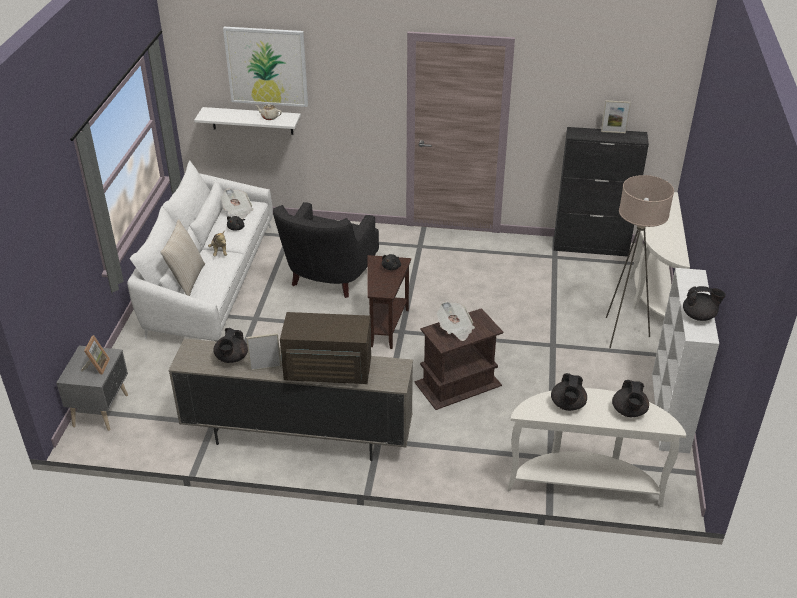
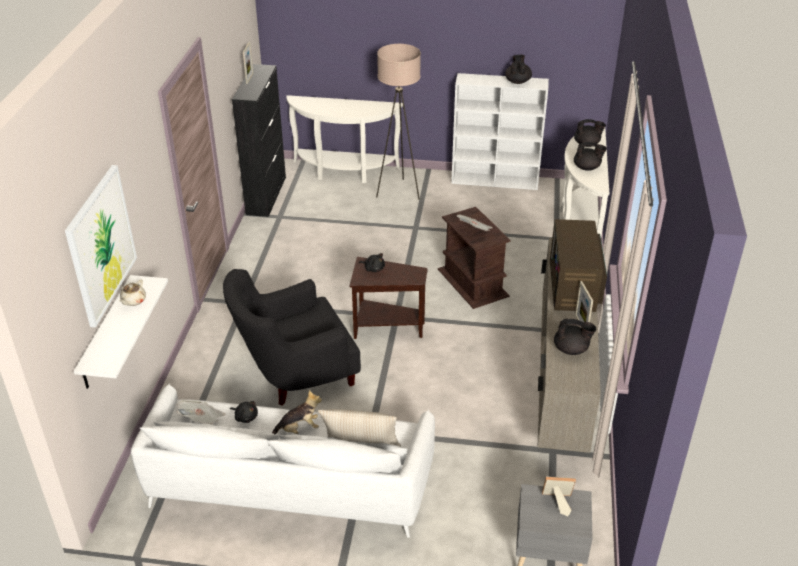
camera: 90 degrees left, 0 degrees up
black armchair [273,202,379,298] -> black armchair turned 135 degrees clockwise [223,269,361,406]

